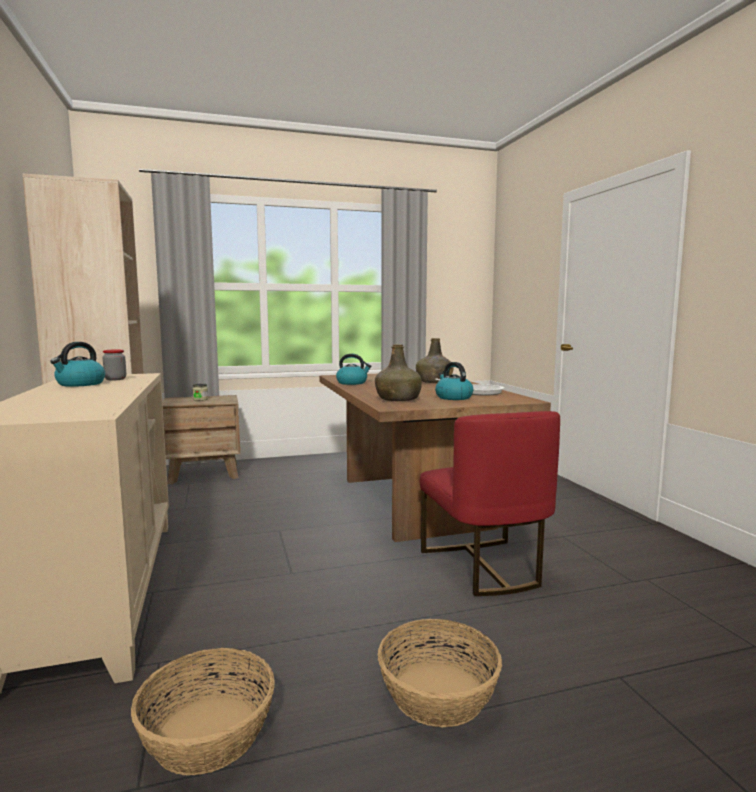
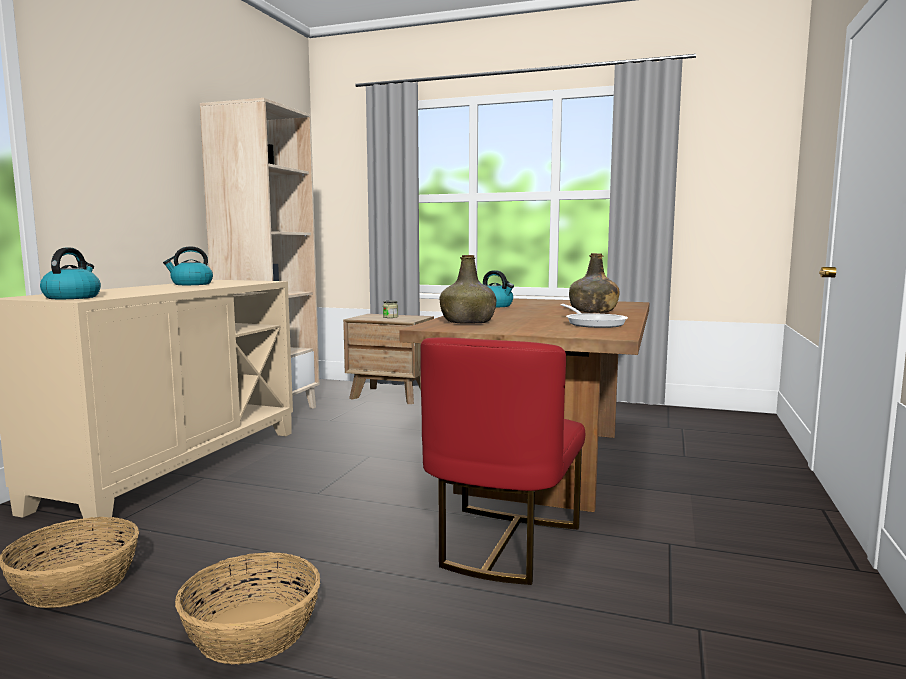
camera: 35 degrees right, 0 degrees up
jar [103,349,126,380] -> none
kettle [435,362,473,400] -> kettle moved to [40,248,101,299]

